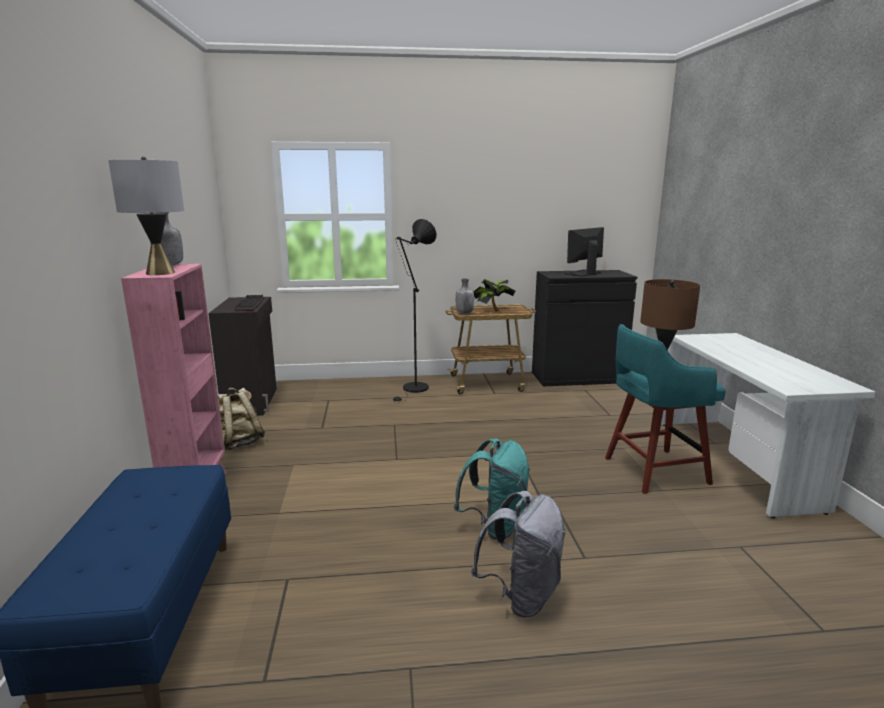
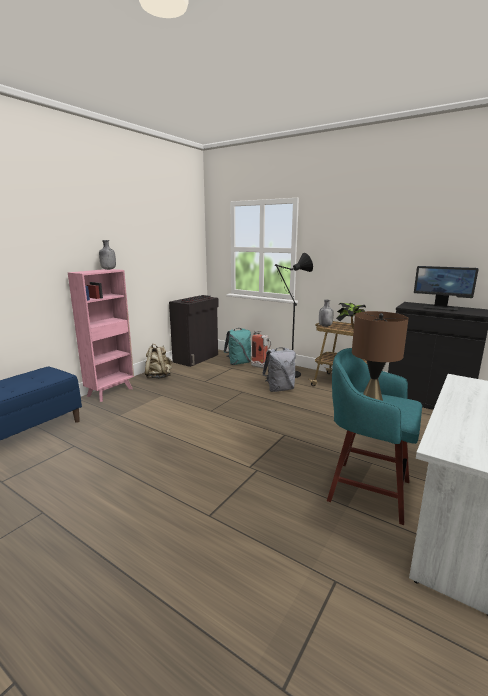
camera: 40 degrees right, 0 degrees up
grey table lamp [108,157,184,275] -> none
turquoise backpack [453,438,530,540] -> turquoise backpack moved to [224,328,251,365]
grey backpack [471,491,566,618] -> grey backpack moved to [262,347,296,392]
monitor [565,227,604,277] -> monitor turned 150 degrees counterclockwise [414,266,479,311]
none -> fire extinguisher [251,331,271,368]

